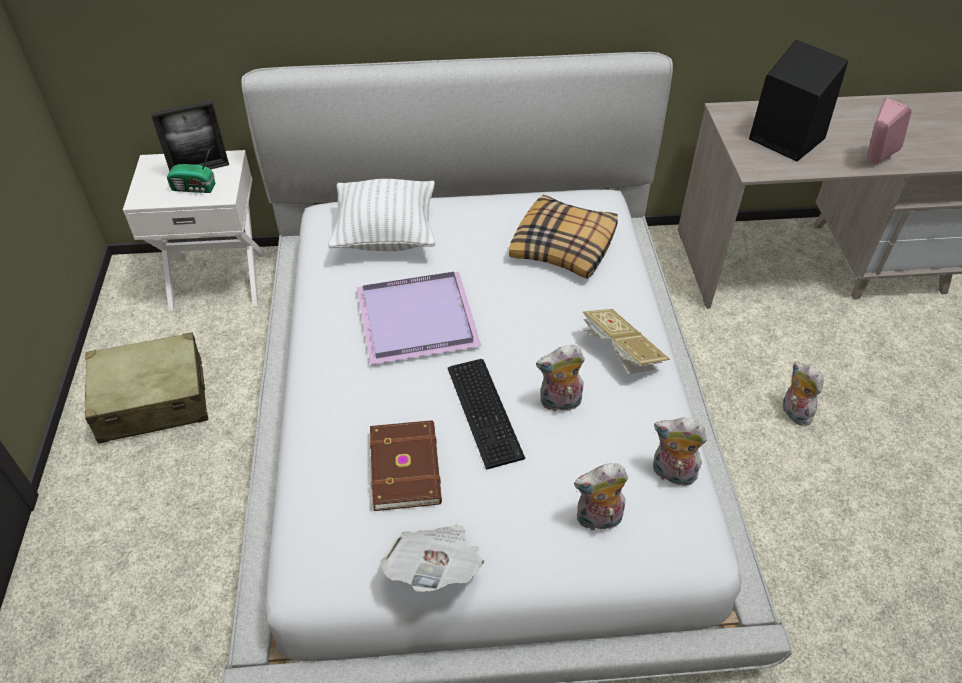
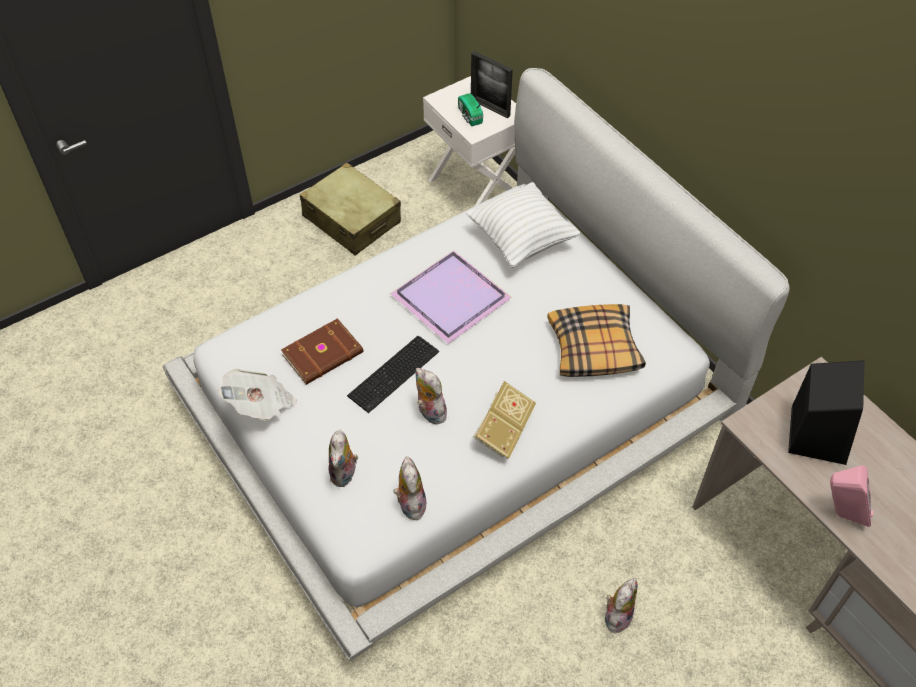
camera: 60 degrees right, 5 degrees up
plush toy [574,463,628,533] -> plush toy turned 135 degrees counterclockwise [329,430,358,487]

